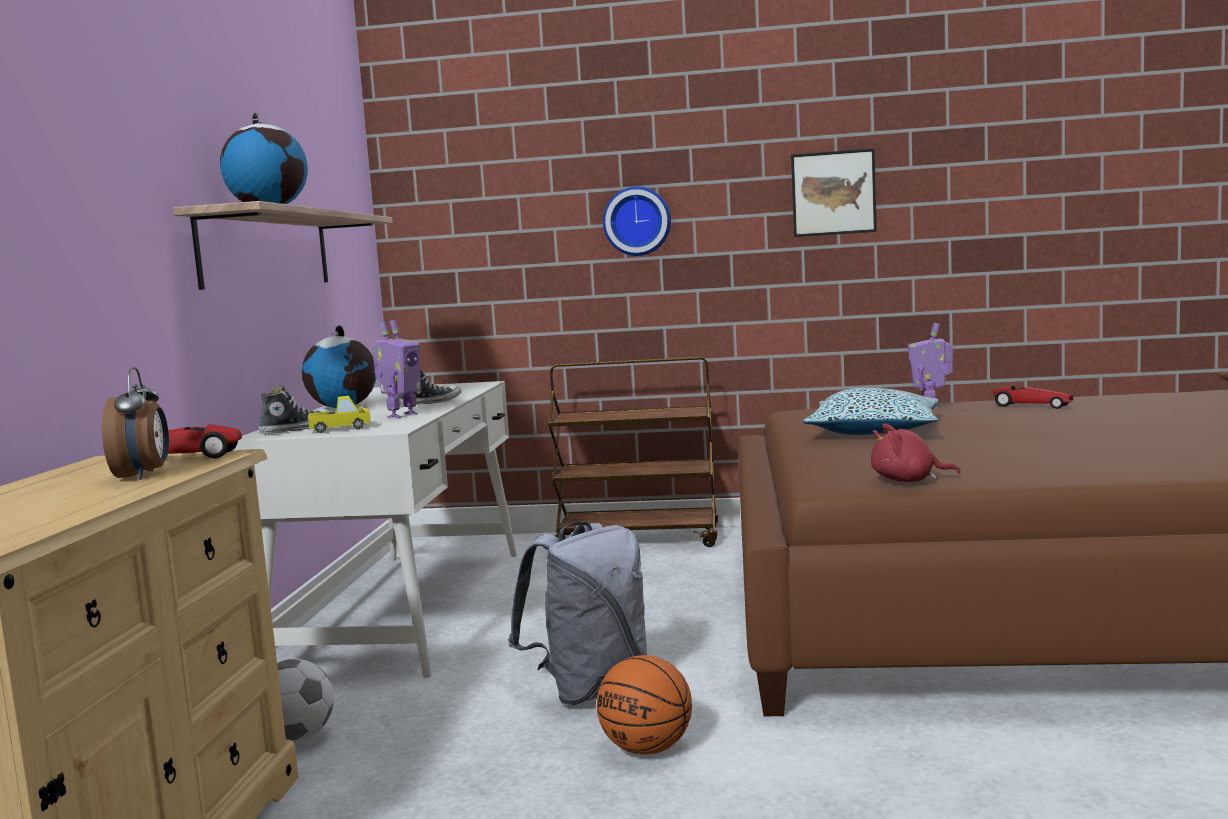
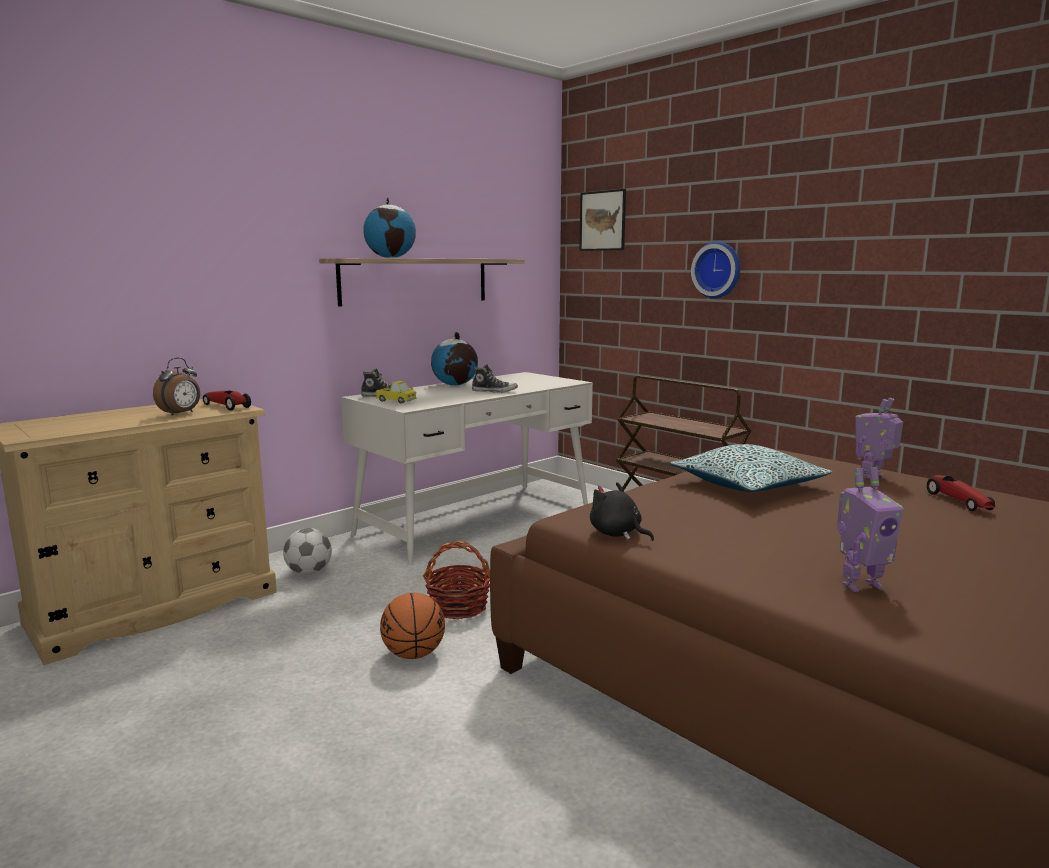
camera: 40 degrees right, 5 degrees up
toy robot [372,320,421,418] -> toy robot moved to [837,467,904,592]
grey backpack [508,521,647,705] -> basket [423,541,490,620]
picture [791,149,877,237] -> picture moved to [580,189,626,251]
red plush toy [871,423,961,482] -> black plush toy [590,482,654,541]

